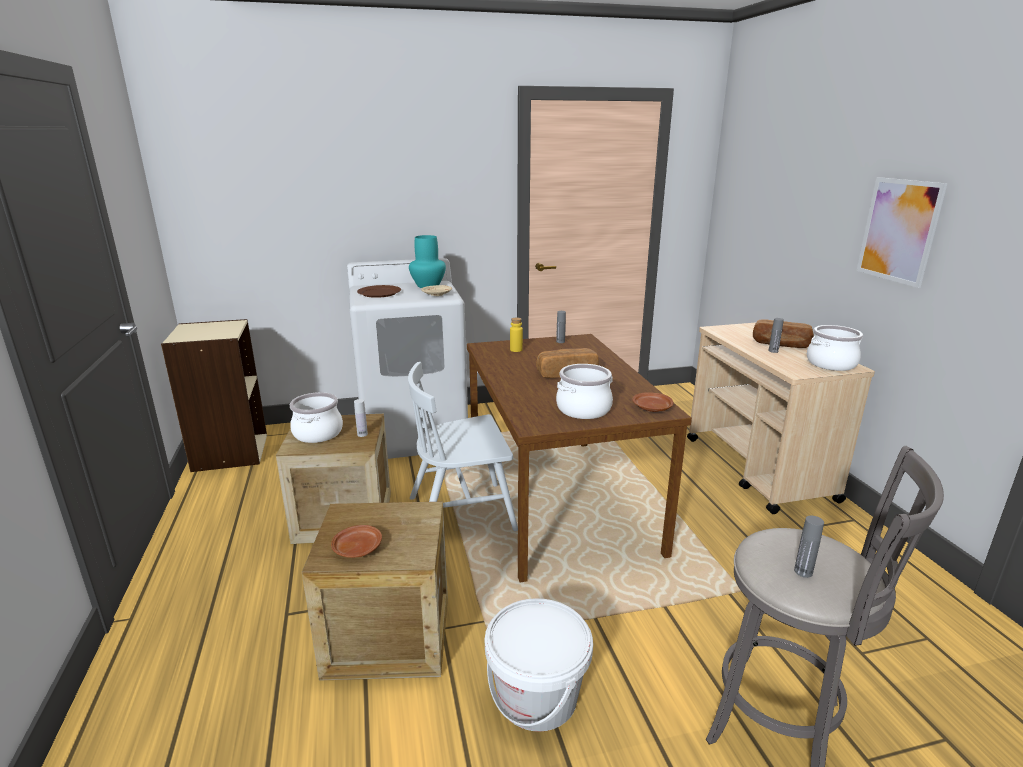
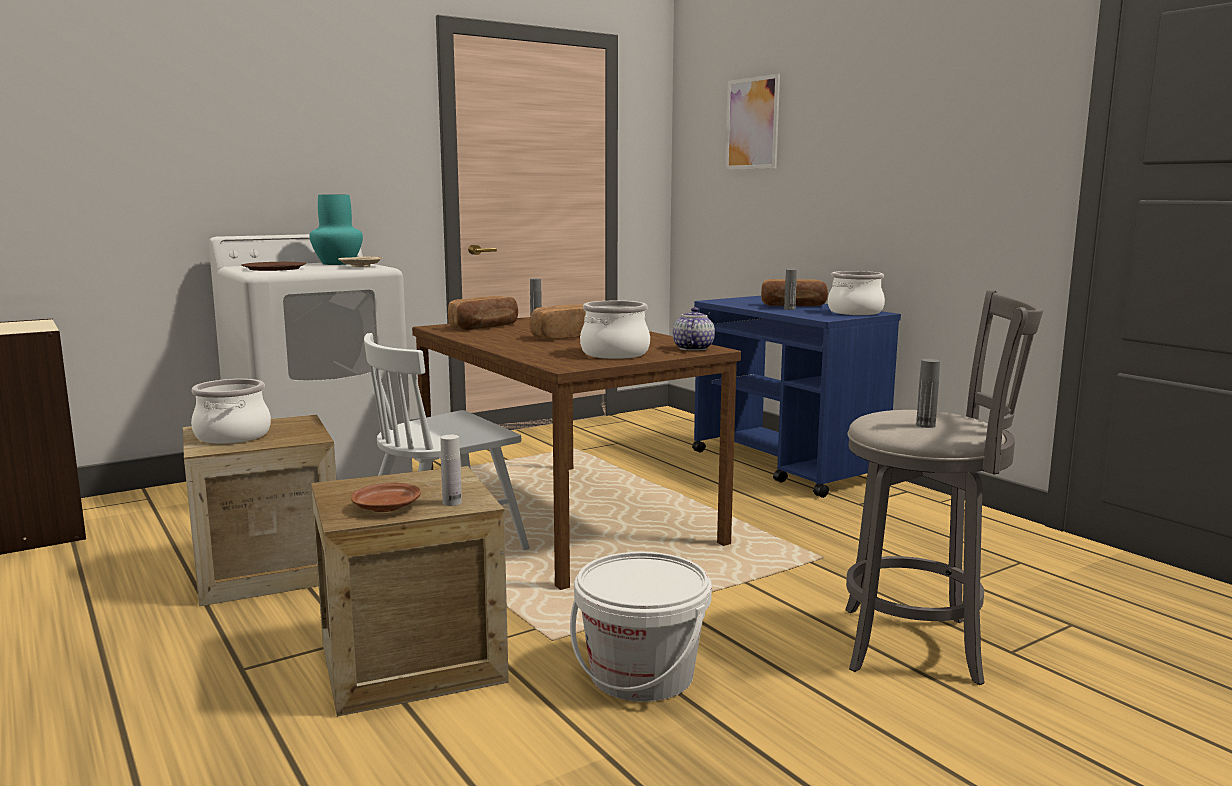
camera: 20 degrees left, 10 degrees down
white bottle [354,399,368,437] -> white bottle moved to [441,435,462,506]
yellow bottle [510,318,523,352] -> bread [448,296,518,330]
brown plate [632,392,673,412] -> teapot [673,307,715,351]
beige cart [687,322,875,514] -> blue cart [692,296,901,498]
picture [857,177,947,288] -> picture moved to [725,74,780,170]

